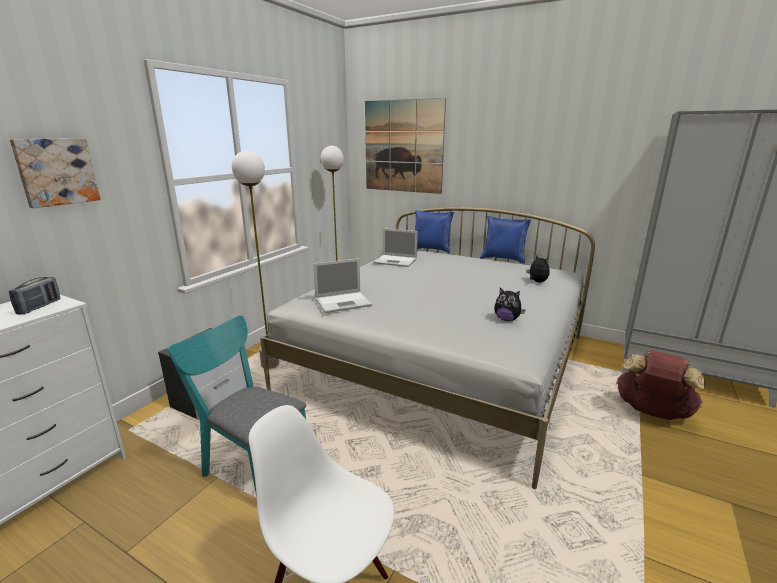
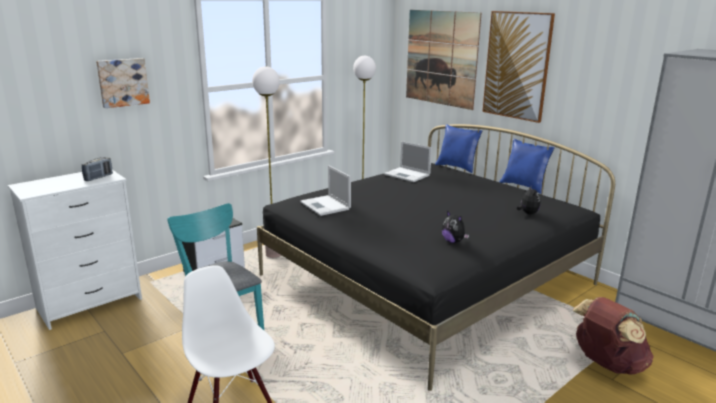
camera: 20 degrees right, 0 degrees up
white bed [260,207,595,489] -> black bed [257,124,615,391]
laptop [313,258,372,313] -> laptop turned 60 degrees clockwise [300,165,351,216]
none -> picture [482,11,555,123]

